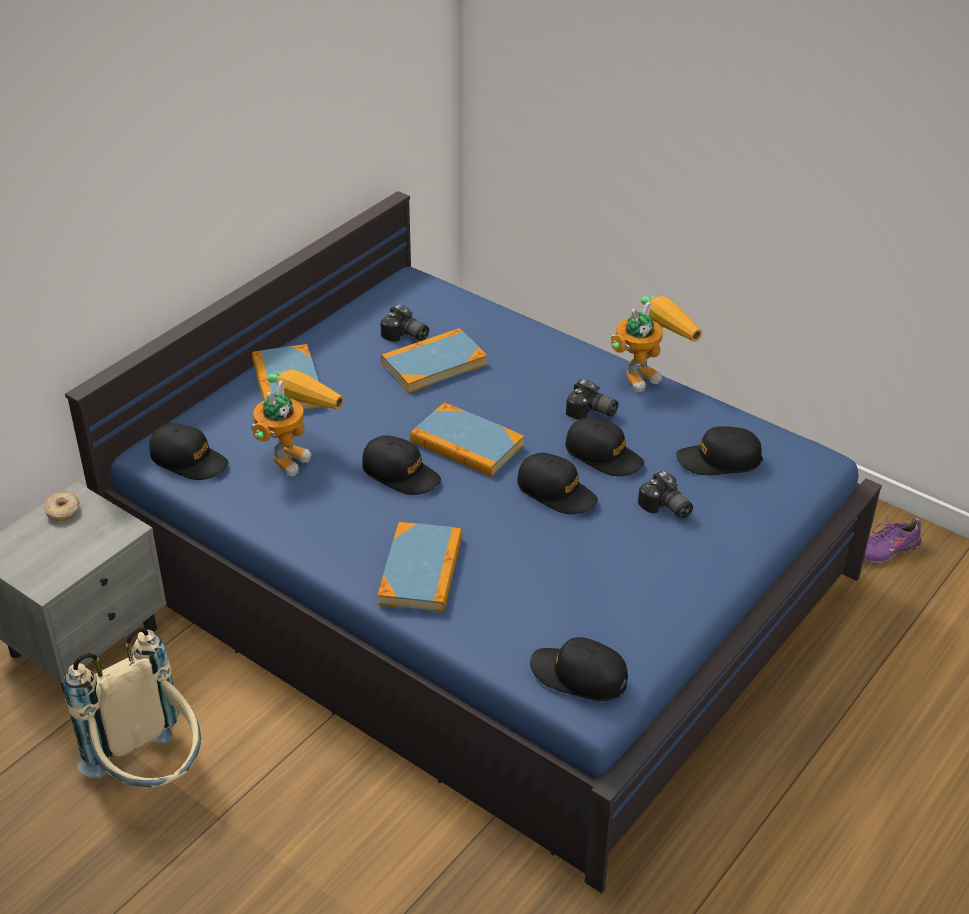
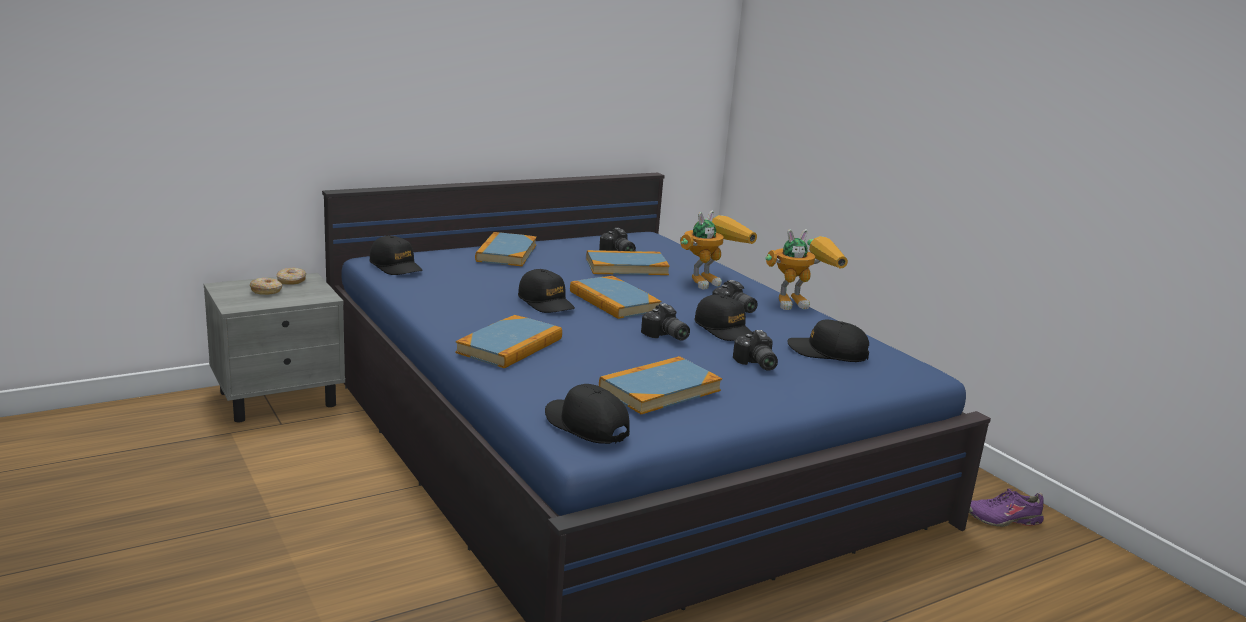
camera: 20 degrees right, 20 degrees down
beige backpack [63,627,201,787] -> none
toy robot [251,369,344,476] -> toy robot moved to [680,210,757,289]
black cap [517,453,598,514] -> camera [641,303,690,341]
none -> donut [250,278,282,295]
none -> book [599,356,722,414]

